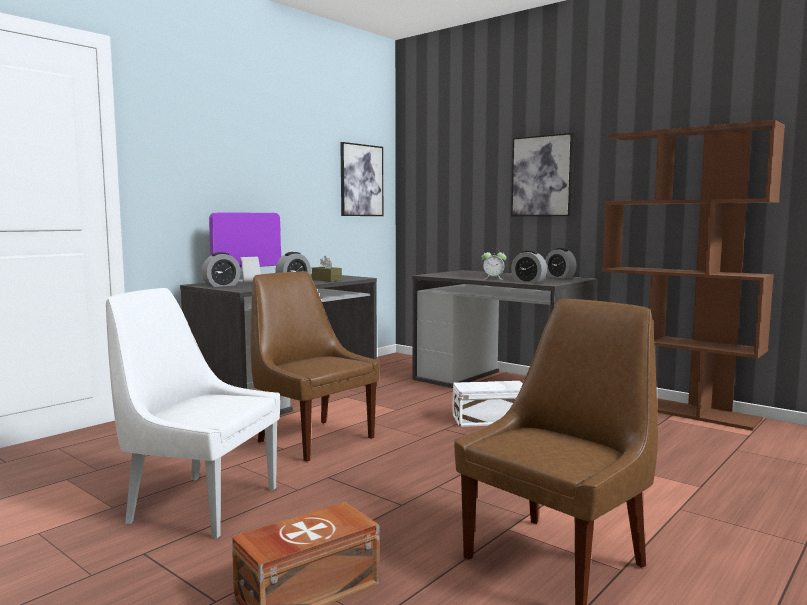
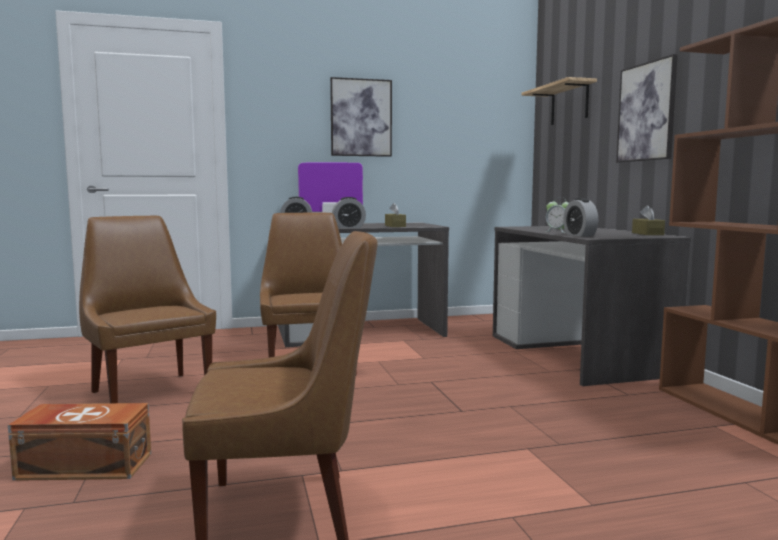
camera: 35 degrees right, 0 degrees up
white chair [106,288,280,538] -> brown chair [79,216,216,403]
picture [340,142,383,216] -> picture moved to [330,77,392,157]
white storage box [452,381,523,427] -> none
alarm clock [545,248,577,278] -> brown tissue box [632,205,665,235]
none -> shelf [521,77,597,125]

